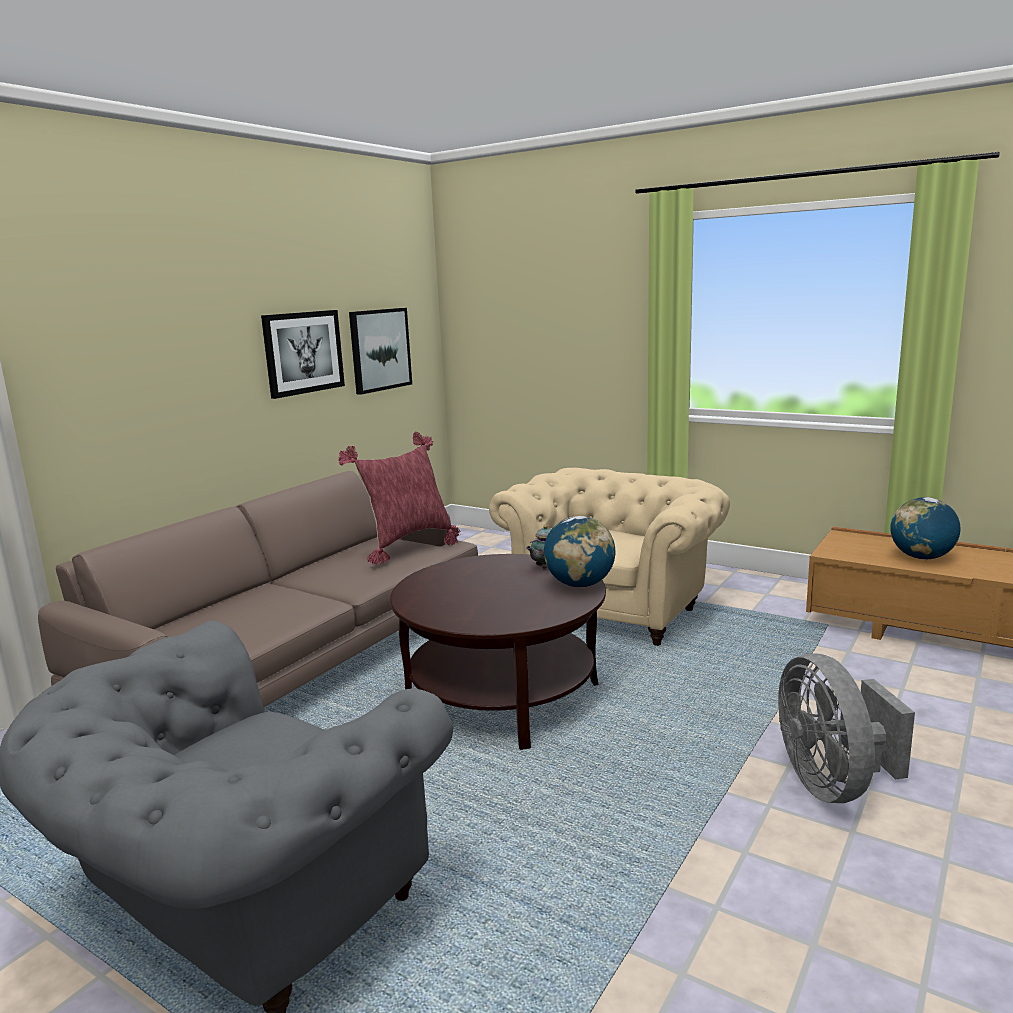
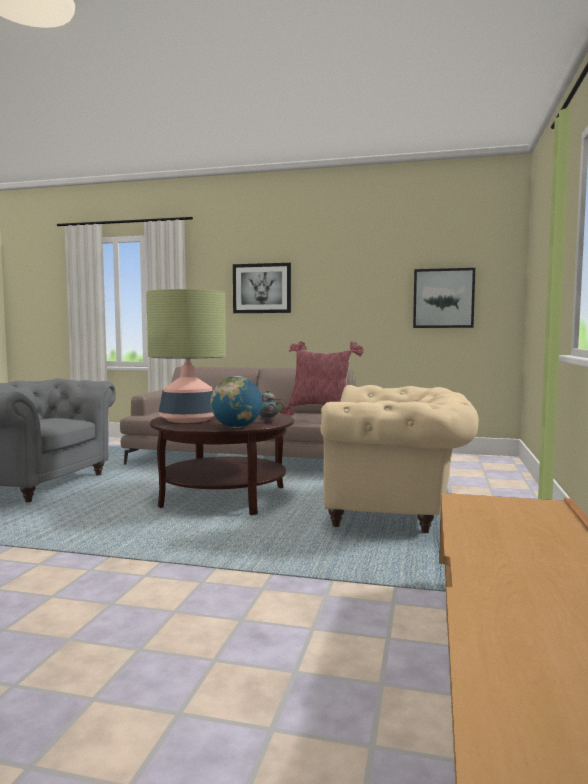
camera: 70 degrees right, 10 degrees down
picture [261,310,345,399] -> picture moved to [233,263,291,313]
grey fan [778,653,915,803] -> none
globe [890,497,960,560] -> none
none -> table lamp [146,289,226,423]

